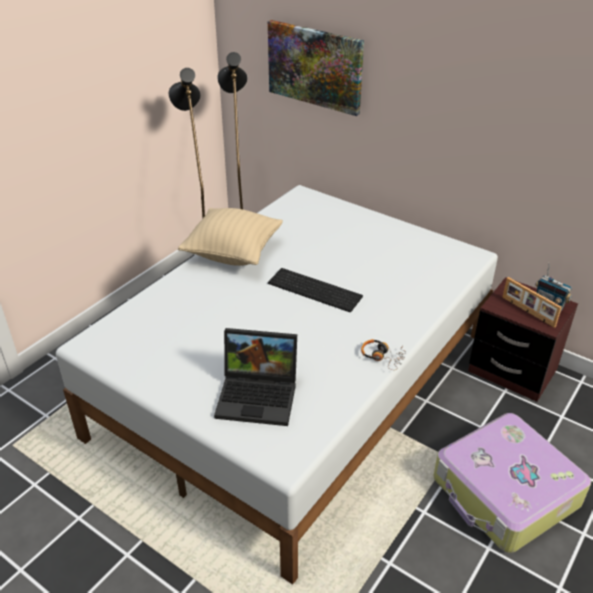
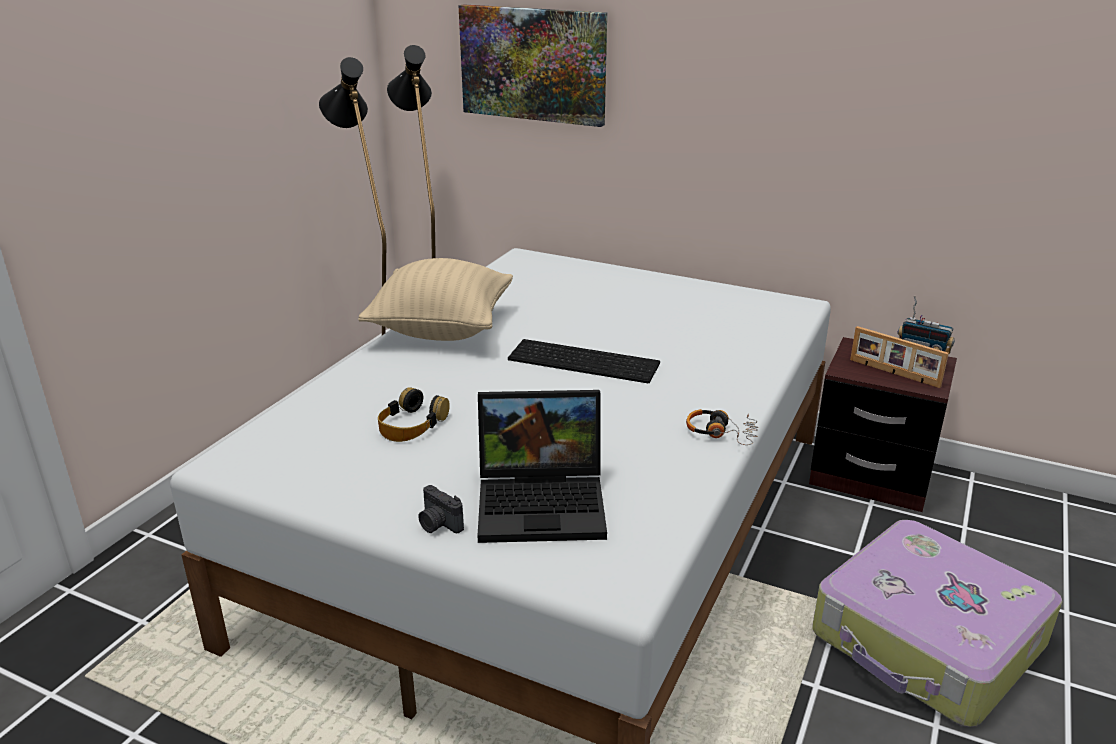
camera: 10 degrees left, 10 degrees down
none -> headphones [378,387,450,442]
none -> camera [419,485,464,533]

